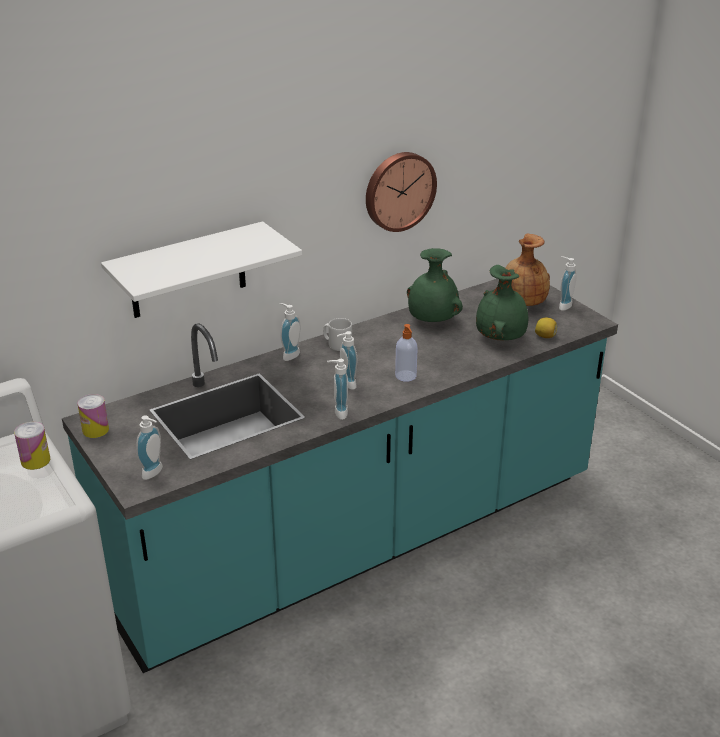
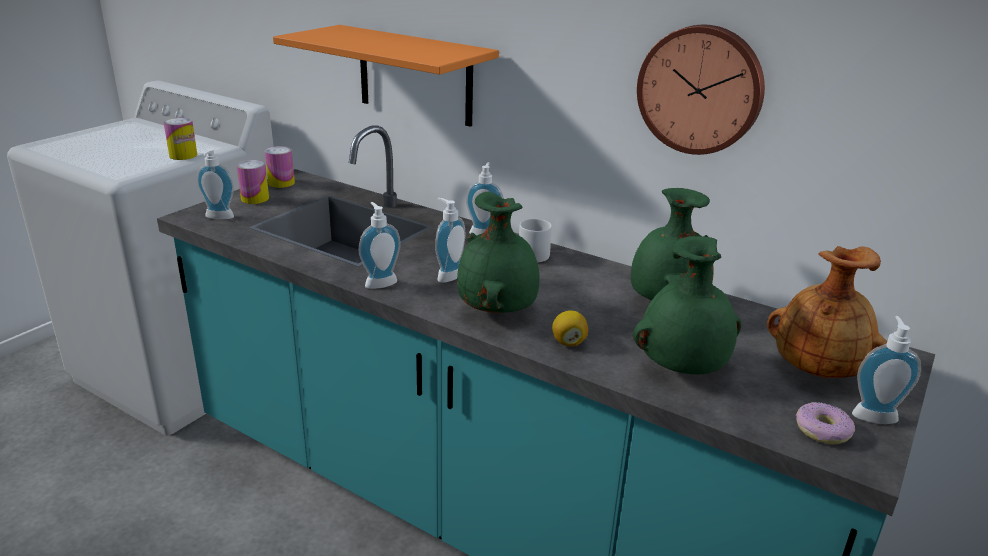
camera: 65 degrees right, 5 degrees down
white shelf [101,221,302,318] -> orange shelf [273,25,499,127]
soap dispenser [395,324,418,382] -> green vase [457,192,540,313]
lemon [535,318,557,338] -> lemon moved to [552,310,588,347]
none -> can [237,160,269,204]
none -> donut [796,402,855,444]

